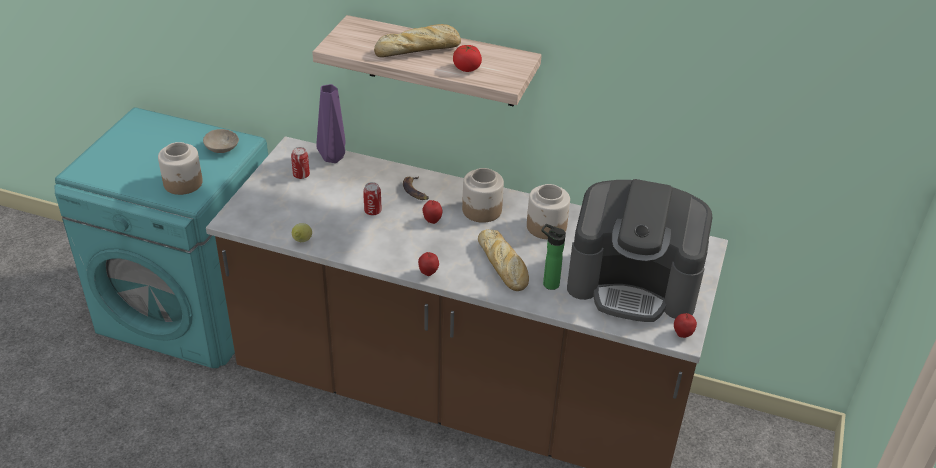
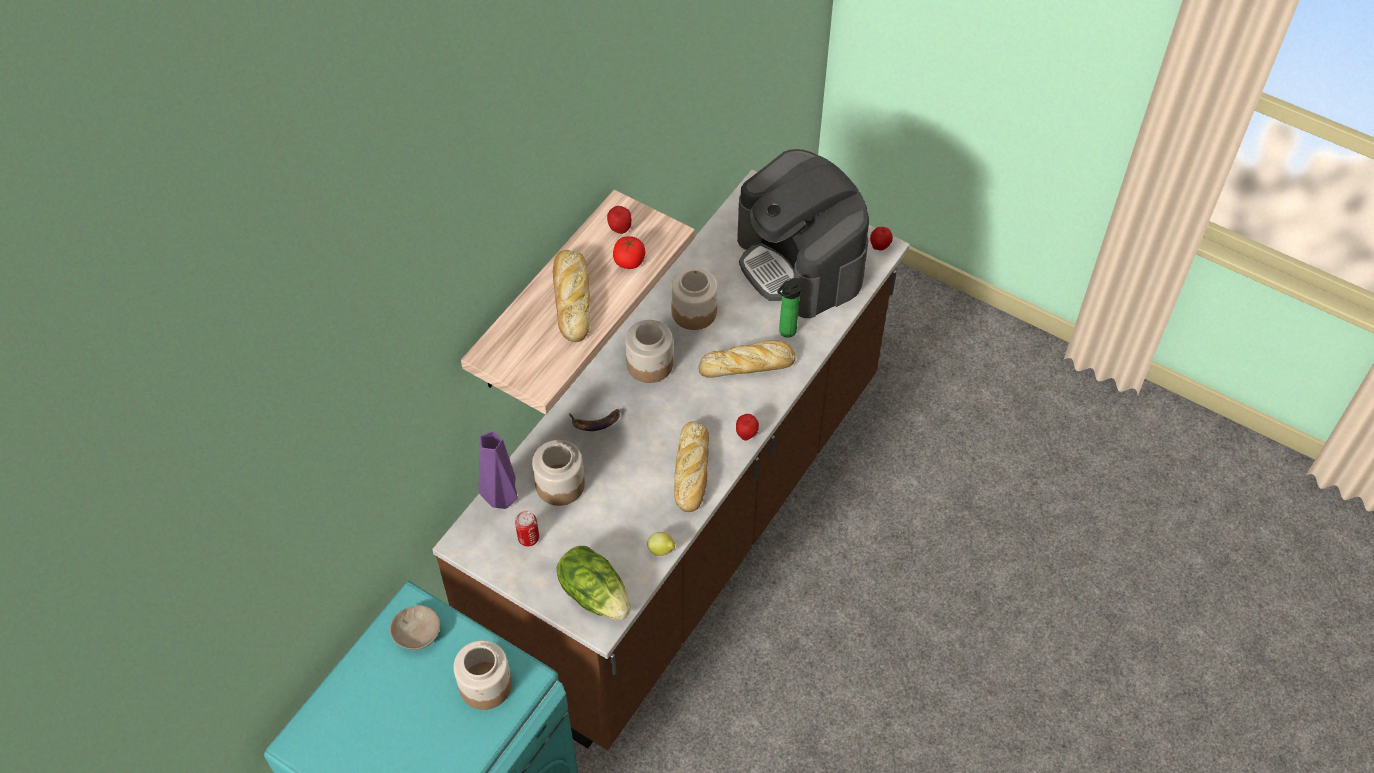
camera: 75 degrees left, 15 degrees up
can [363,182,382,215] -> none
apple [422,200,442,224] -> apple moved to [607,206,632,234]
coffee machine [567,179,712,322] -> coffee machine turned 120 degrees clockwise [737,149,869,318]
none -> jar [532,440,585,506]
none -> lettuce [556,546,631,620]
none -> bread [674,421,709,512]

